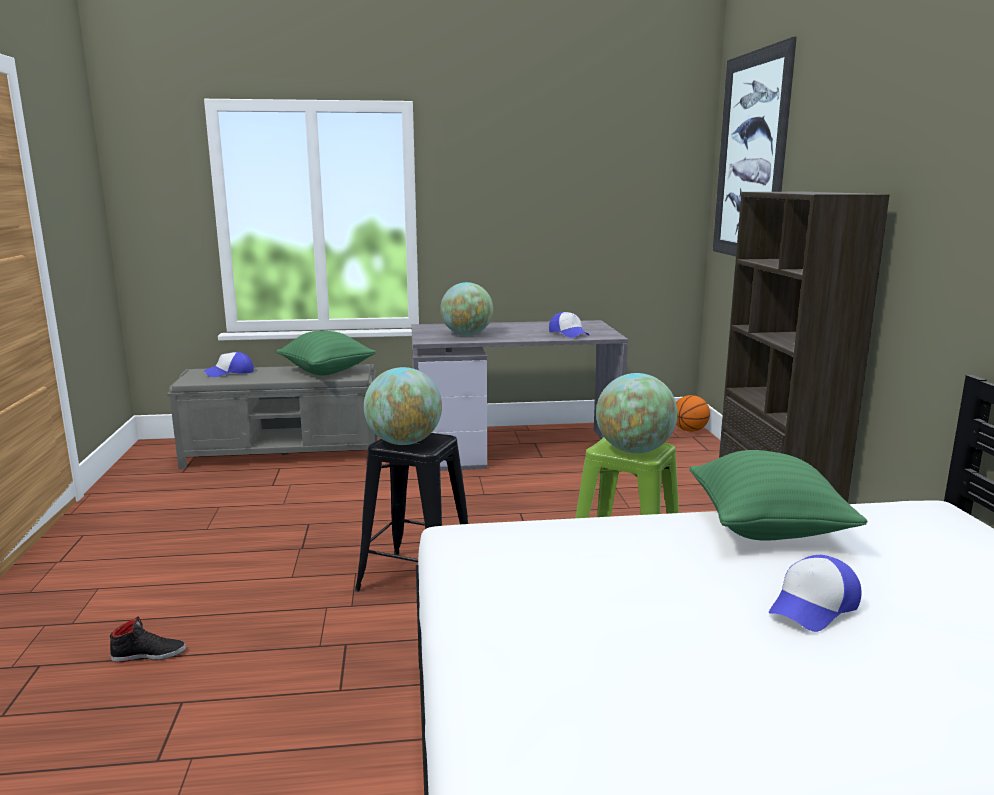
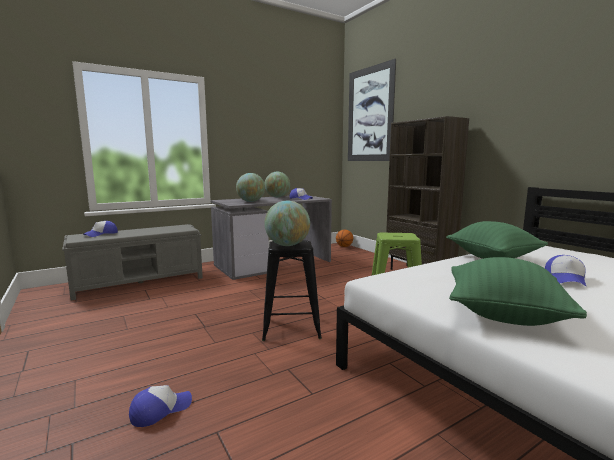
camera: 25 degrees left, 5 degrees down
black shoe [110,616,186,662] -> cap [129,385,192,427]
green pillow [276,331,376,375] -> green pillow moved to [449,257,587,326]
globe [596,373,678,453] -> globe moved to [265,172,290,197]

